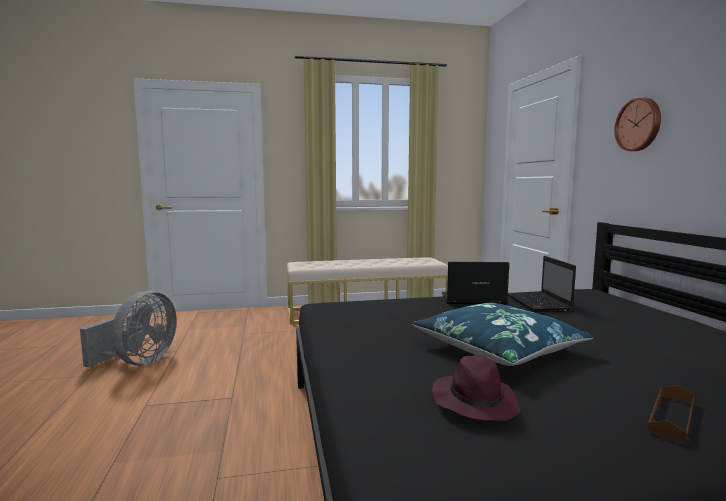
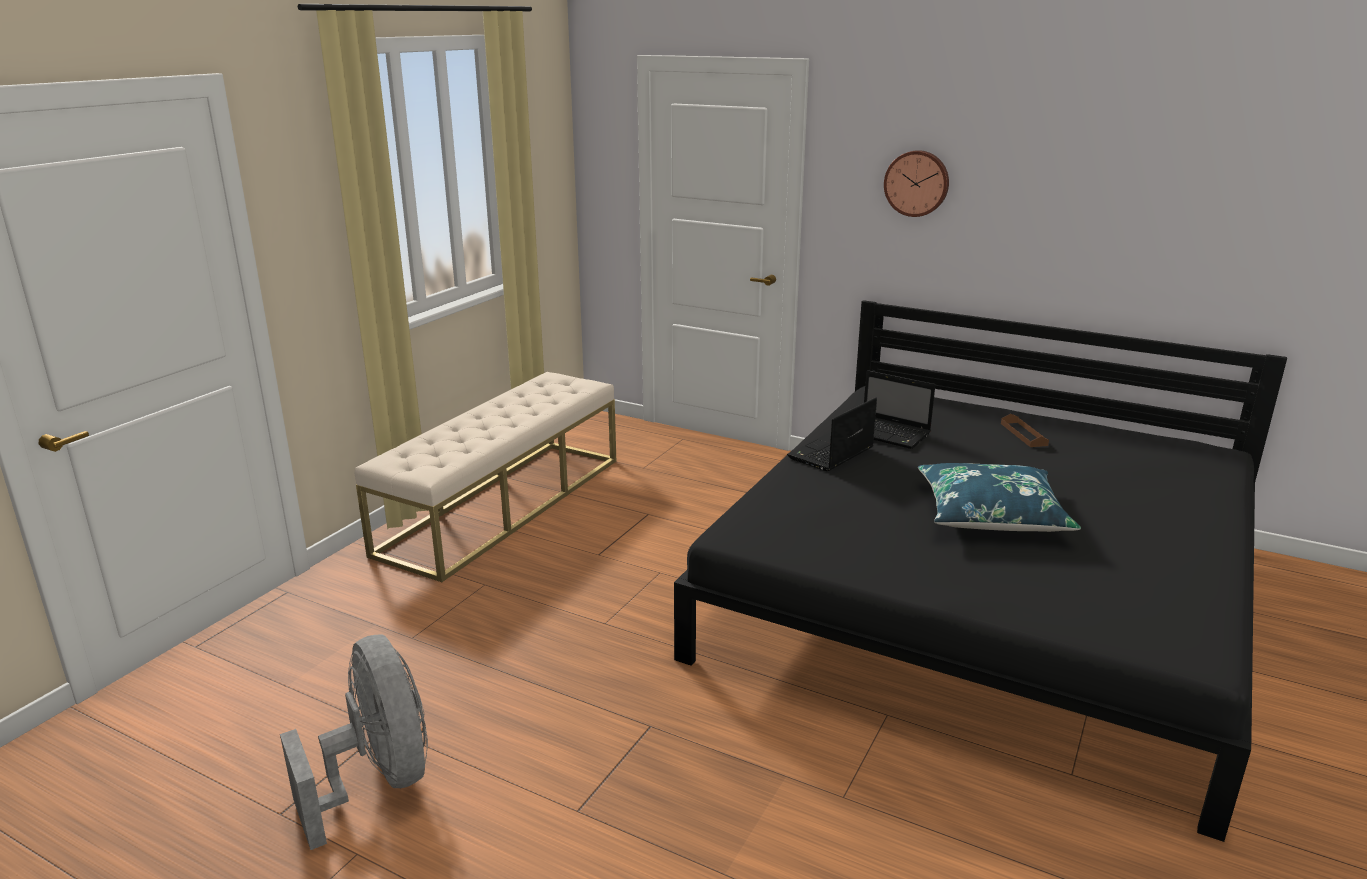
camera: 50 degrees left, 15 degrees up
purple hat [432,355,521,421] -> none
brown tray [647,385,694,444] -> brown tray moved to [1001,414,1049,447]

